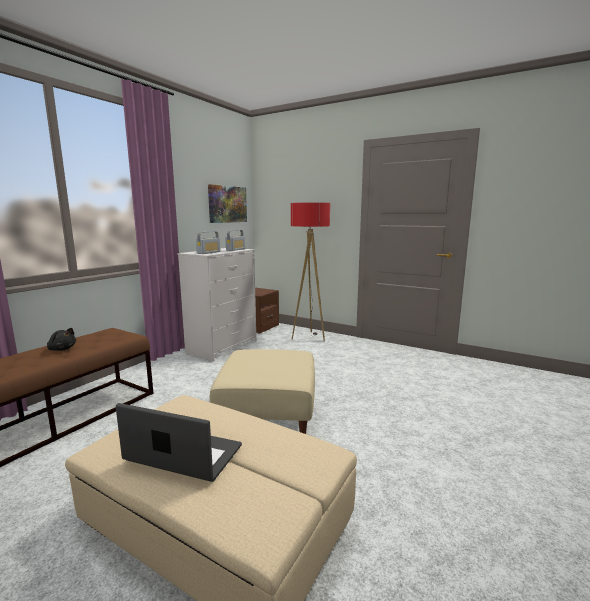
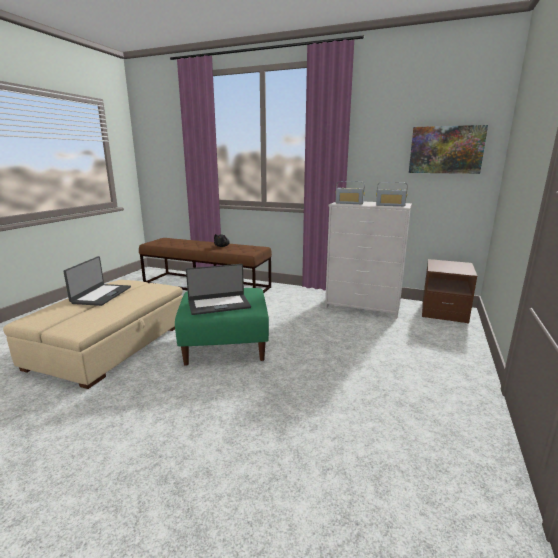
camera: 80 degrees right, 5 degrees up
beige ottoman [210,349,315,434] -> green ottoman [175,288,269,366]
floor lamp [291,202,330,341] -> none
none -> laptop [186,264,251,315]

